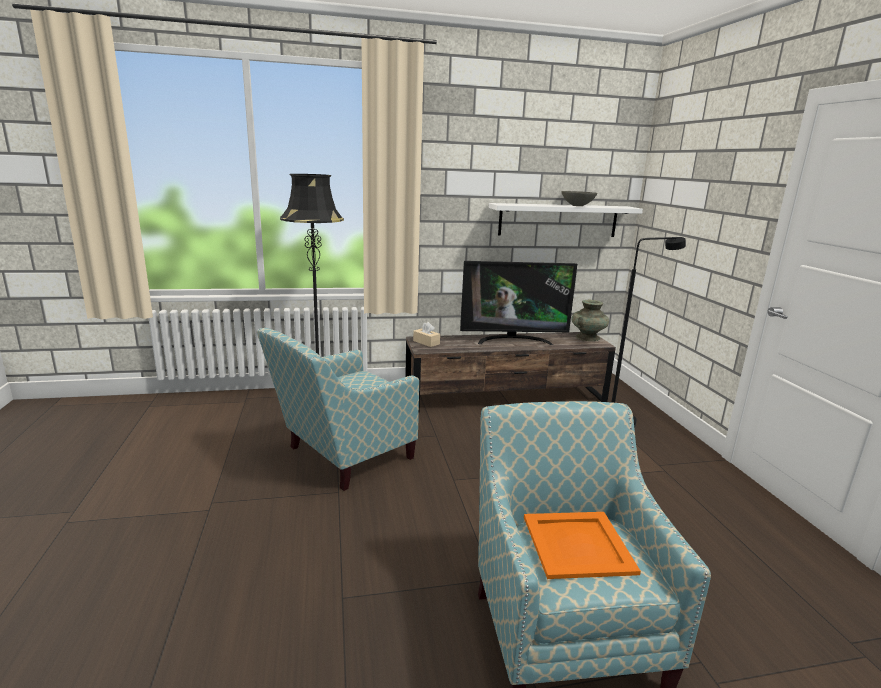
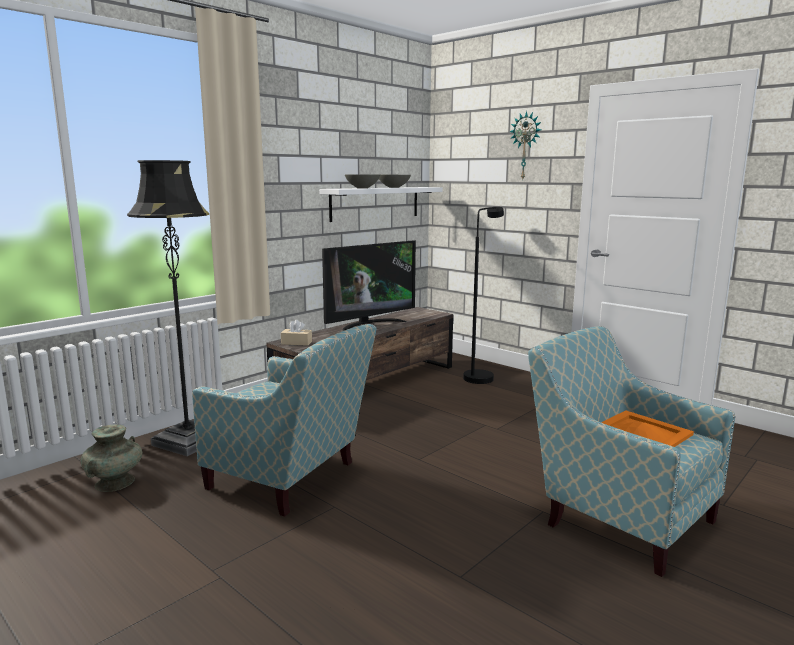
camera: 35 degrees left, 5 degrees down
armchair [257,328,419,491] -> armchair turned 75 degrees counterclockwise [192,324,376,517]
turquoise vase [571,300,609,341] -> turquoise vase moved to [81,425,142,492]
none -> grey bowl [345,174,380,189]
none -> wall clock [509,111,541,181]

